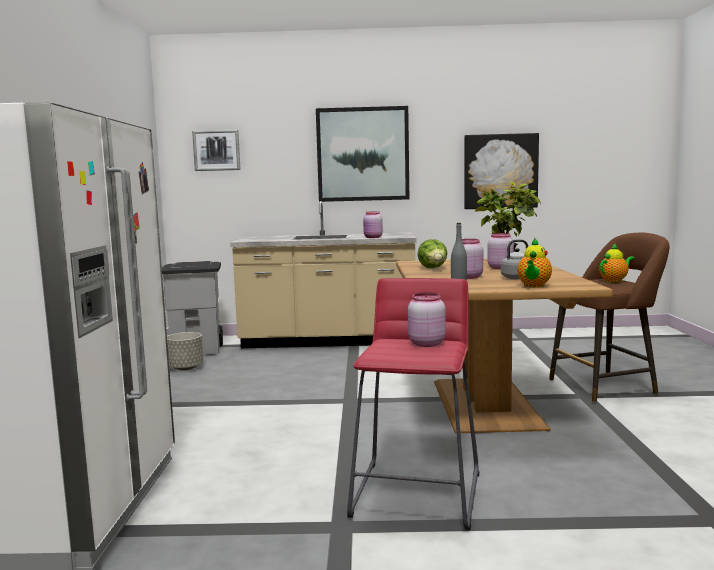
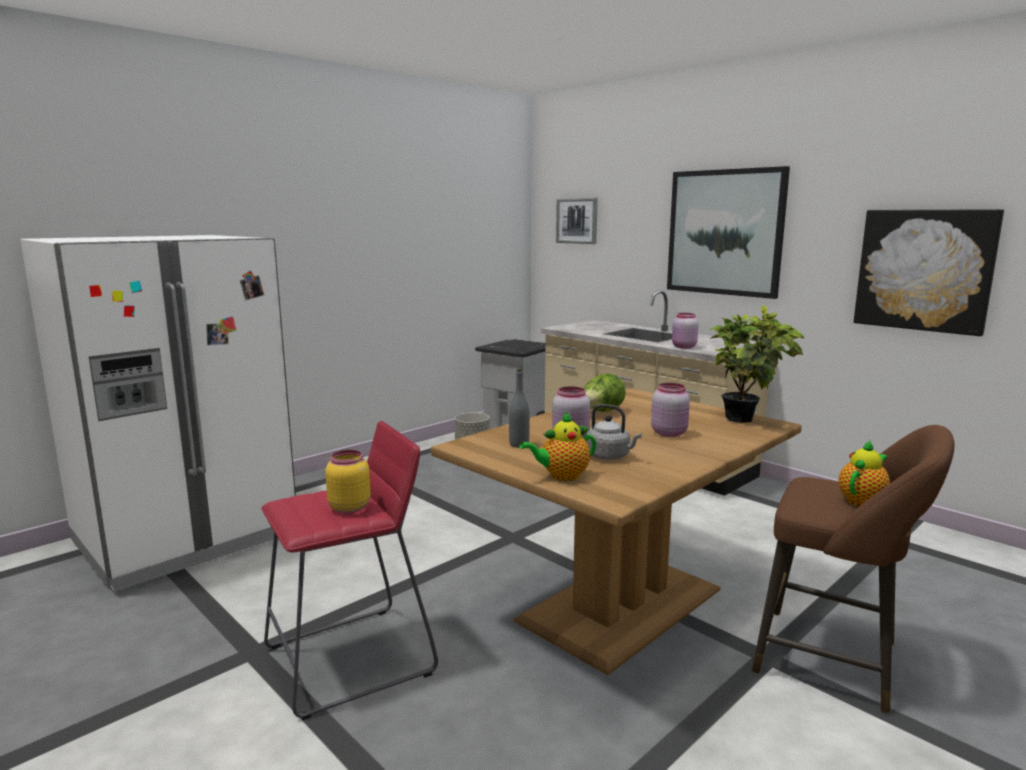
camera: 45 degrees right, 5 degrees up
pink jar [408,292,446,347] -> yellow jar [325,450,371,514]
teapot [599,243,634,282] -> teapot turned 60 degrees counterclockwise [839,440,890,507]

